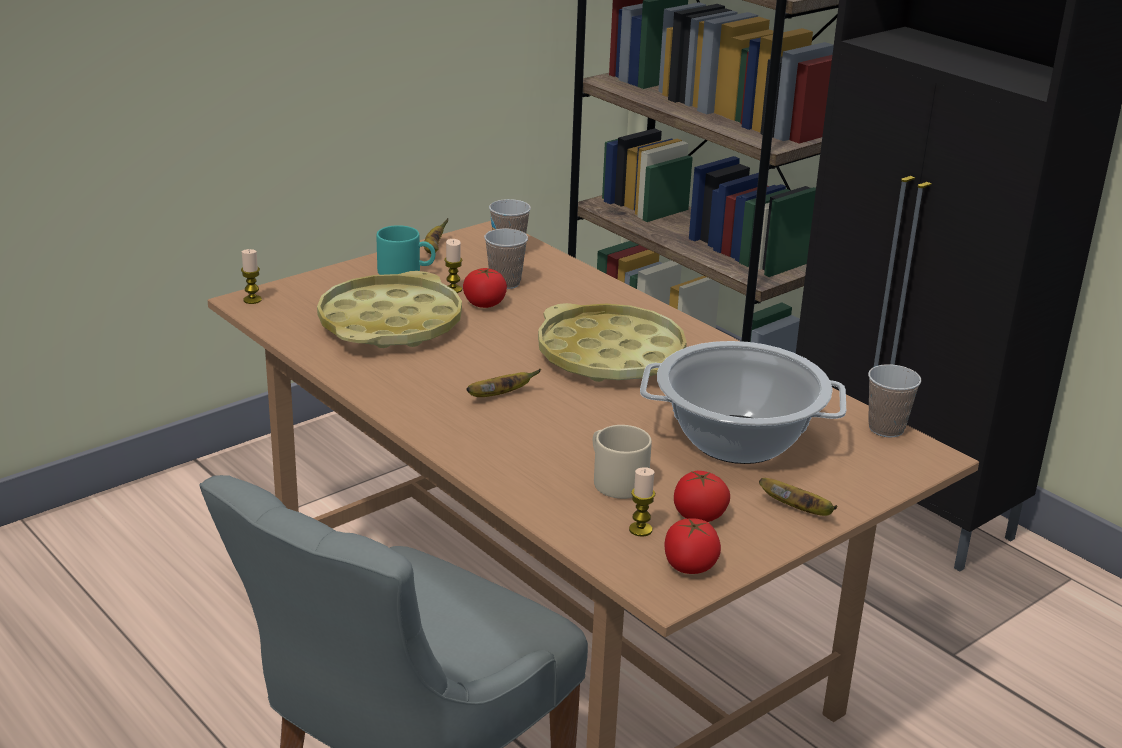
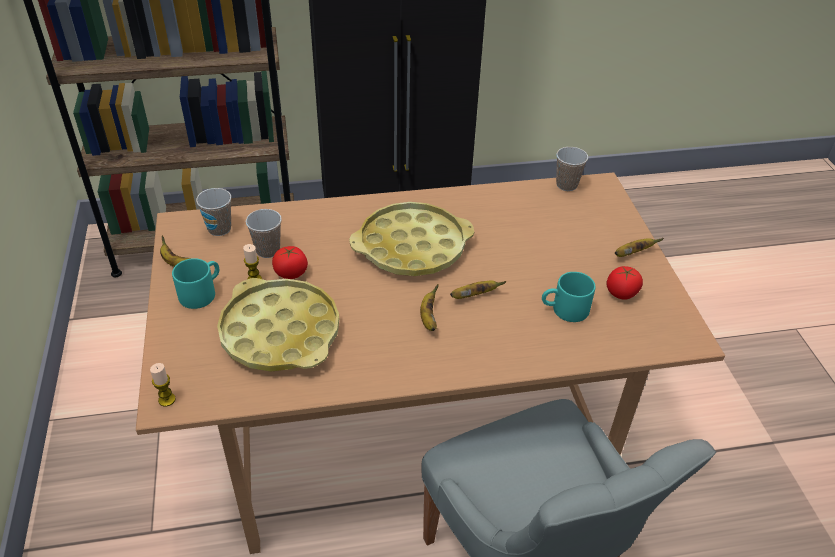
camera: 60 degrees left, 15 degrees up
beige mug [593,425,652,499] -> turquoise mug [542,272,596,322]
candle [629,467,655,537] -> none
cooking pot [640,341,846,464] -> none
tomato [664,518,721,574] -> none
none -> banana [450,281,506,299]

